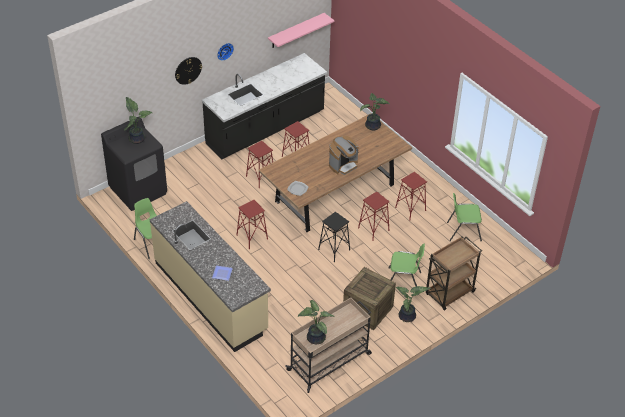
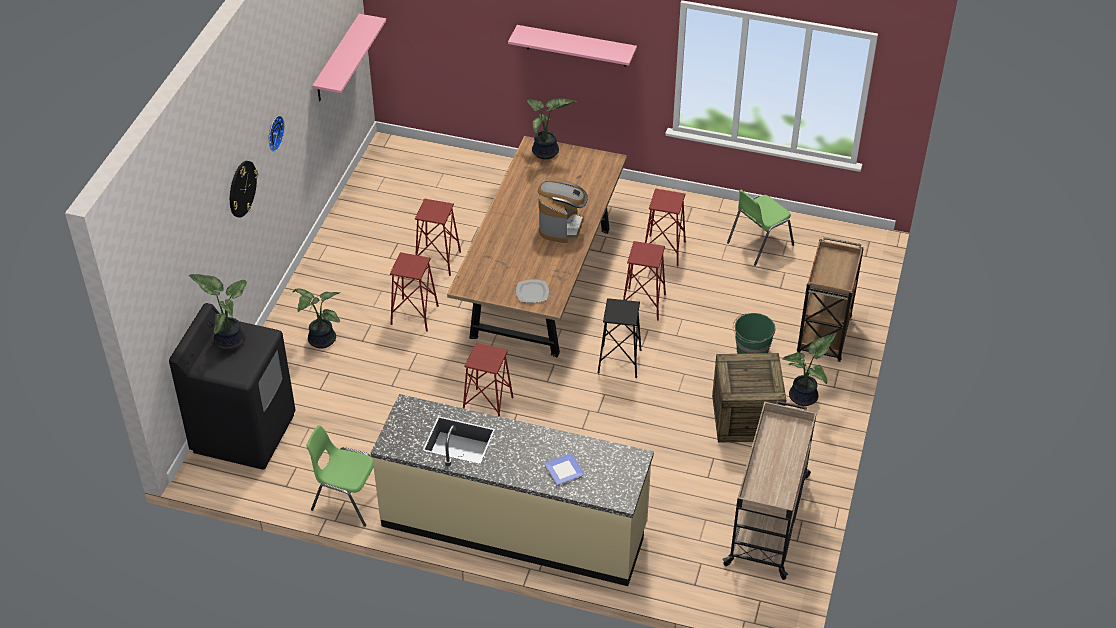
camera: 35 degrees left, 0 degrees up
black counter [202,53,327,159] -> none
potted plant [298,300,335,344] -> potted plant moved to [293,288,341,349]
green chair [389,243,425,287] -> green bucket [733,313,775,354]
none -> pink shelf [508,25,637,67]

